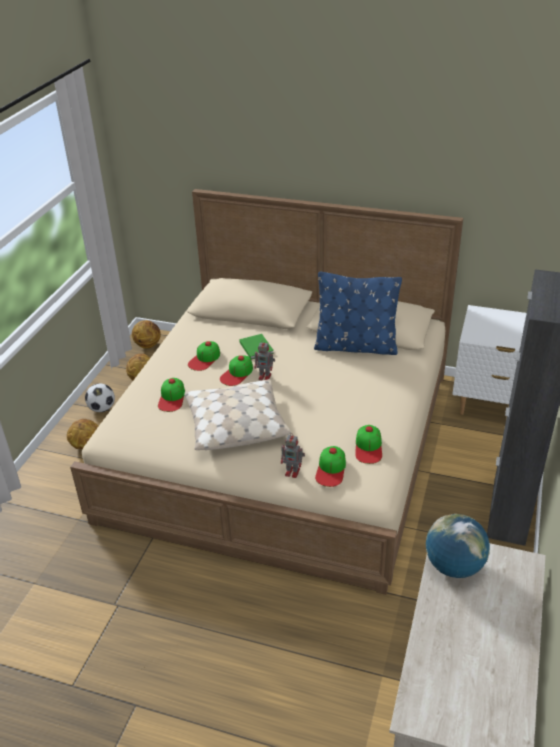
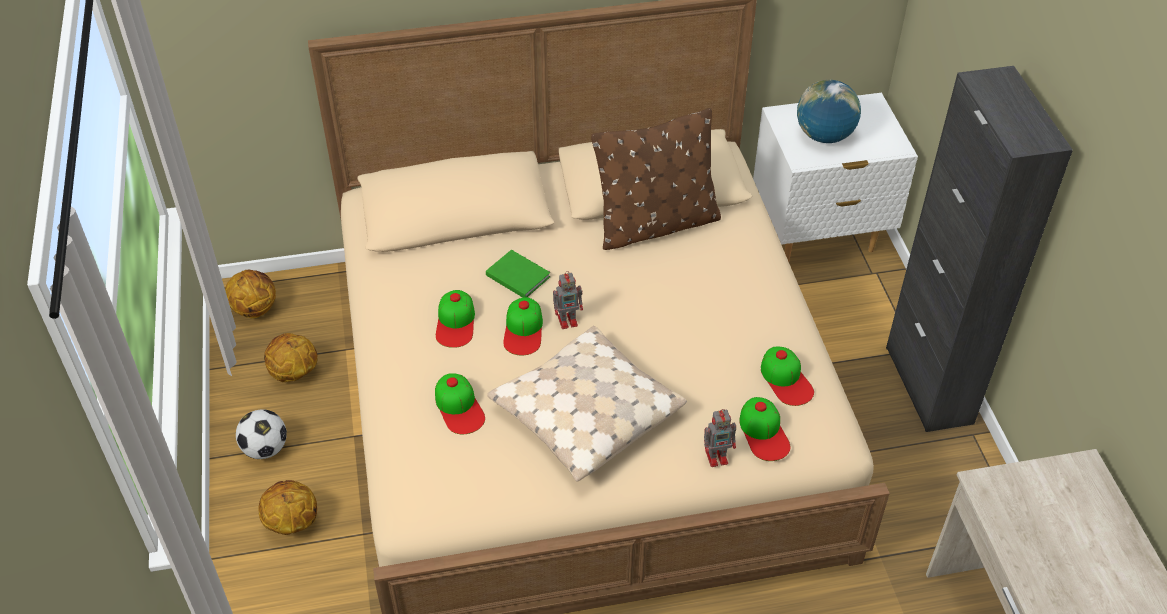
camera: 30 degrees left, 10 degrees up
blue pillow [314,271,402,355] -> brown pillow [591,108,721,250]
globe [426,514,490,578] -> globe moved to [797,79,861,143]

